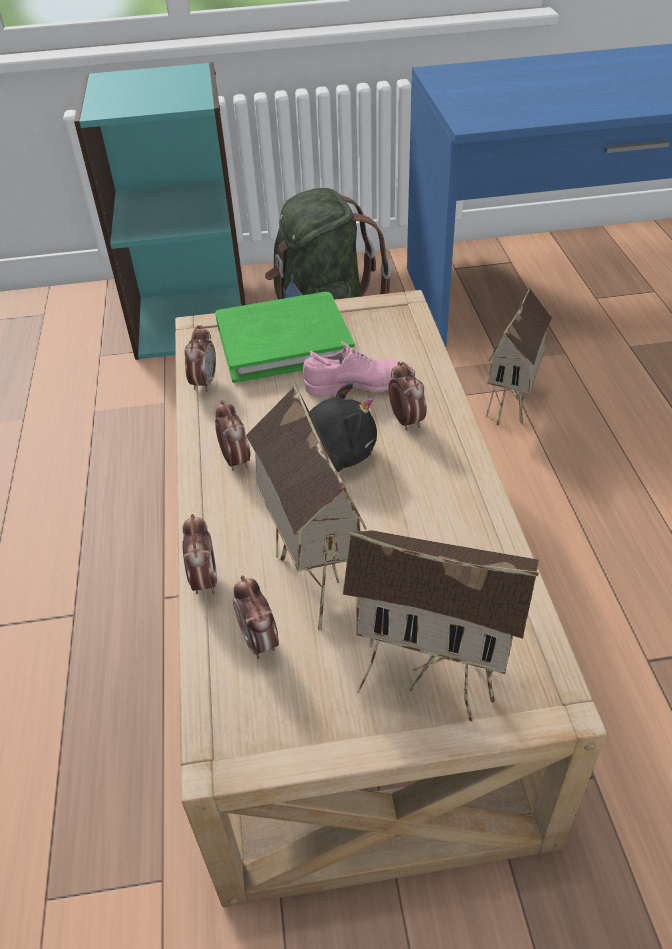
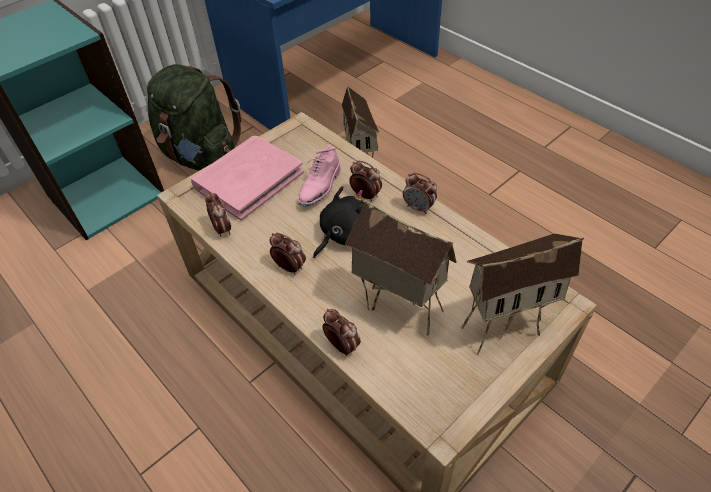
camera: 35 degrees left, 5 degrees up
green book [215,291,355,383] -> pink book [191,136,304,221]
alarm clock [233,576,279,659] -> alarm clock moved to [403,173,437,214]
pink shoe [303,342,415,397] -> pink shoe turned 150 degrees clockwise [298,145,341,207]

